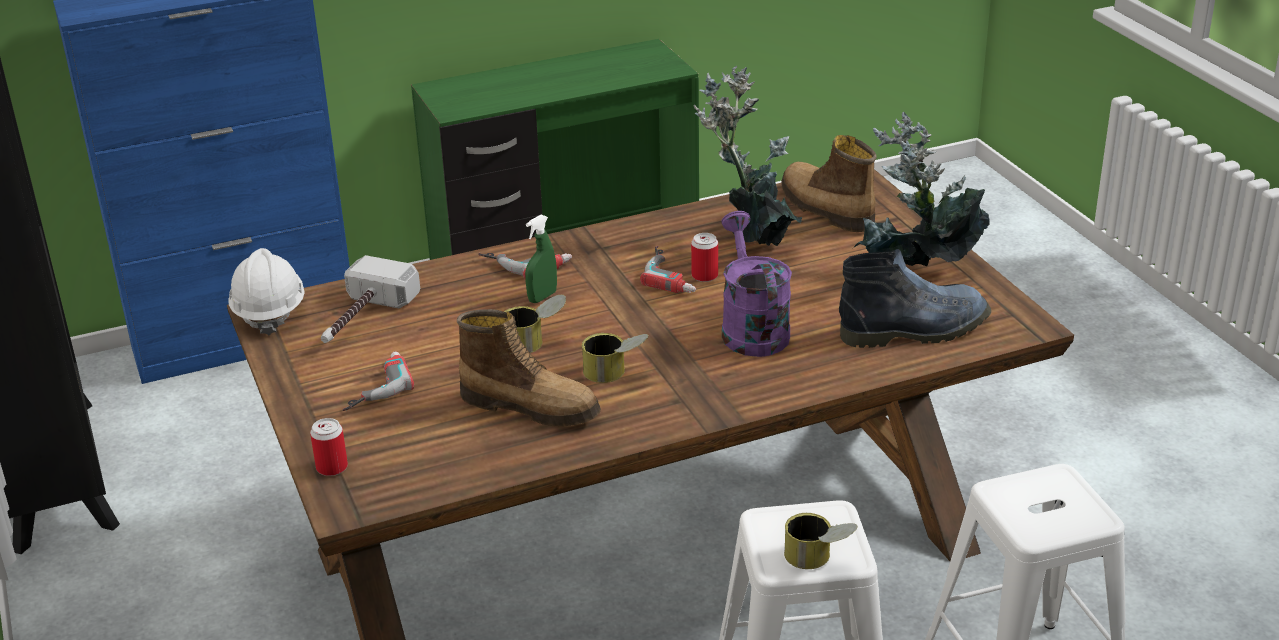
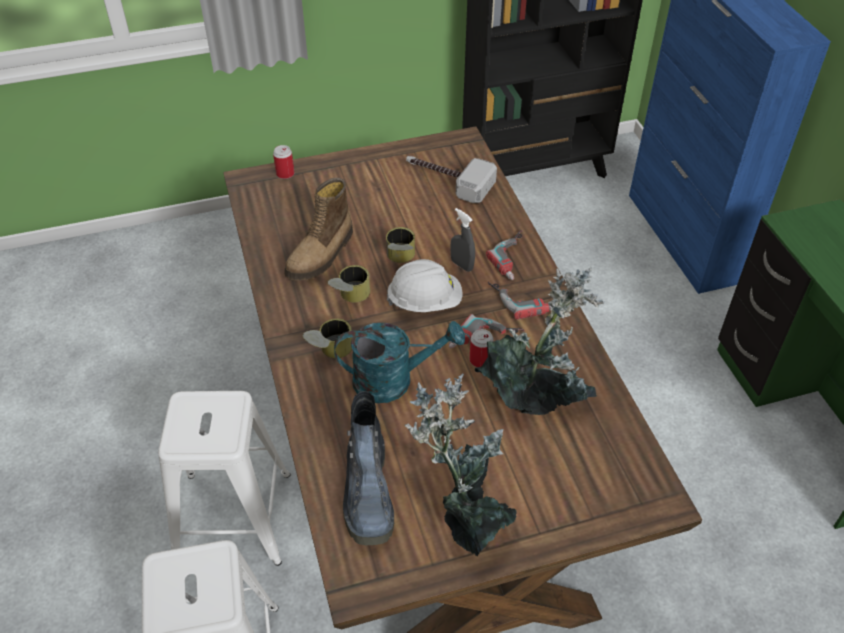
camera: 95 degrees right, 15 degrees up
white hard hat [228,248,305,336] -> white hard hat moved to [387,259,462,312]
power drill [343,351,414,411] -> power drill moved to [488,281,558,320]
green spray bottle [525,215,557,303] -> grey spray bottle [451,208,475,272]
purple watering can [721,211,792,357] -> turquoise watering can [334,321,465,403]
boot [781,135,877,232] -> none
can [784,513,858,569] -> can moved to [303,319,352,358]

